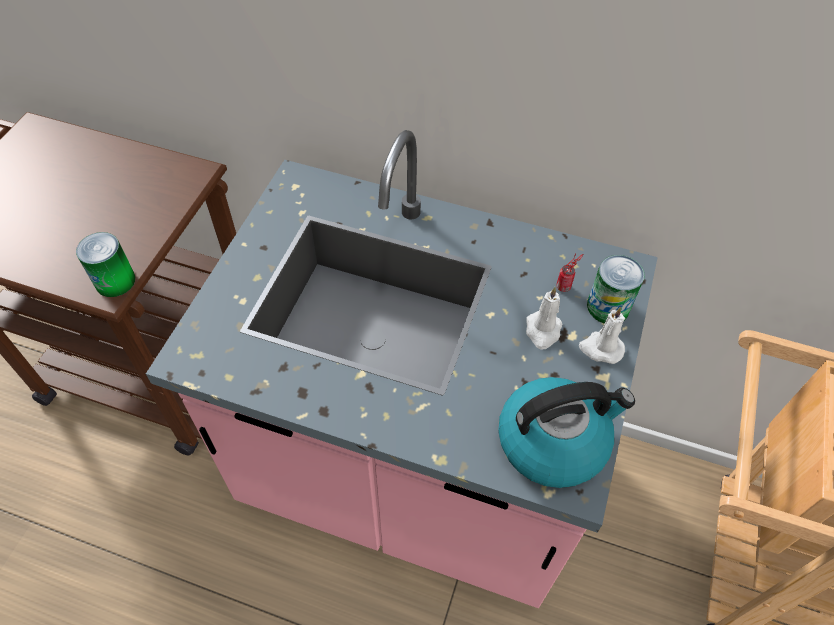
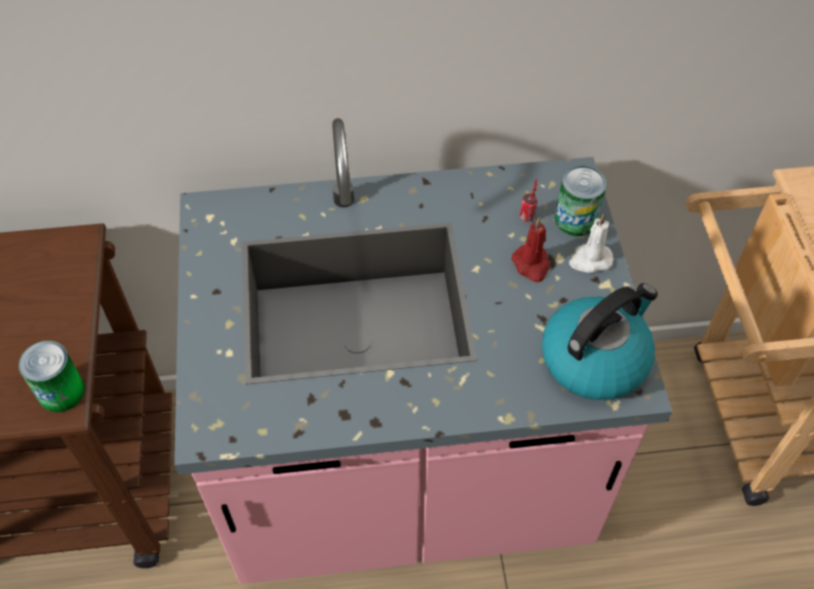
camera: 25 degrees left, 0 degrees up
white candle [526,287,562,350] -> red candle [511,218,550,282]

